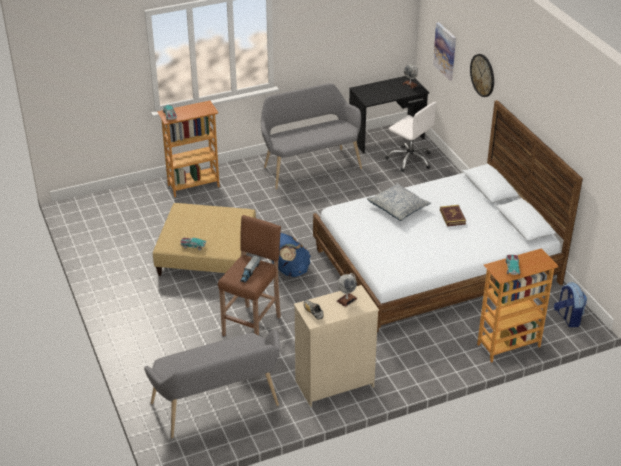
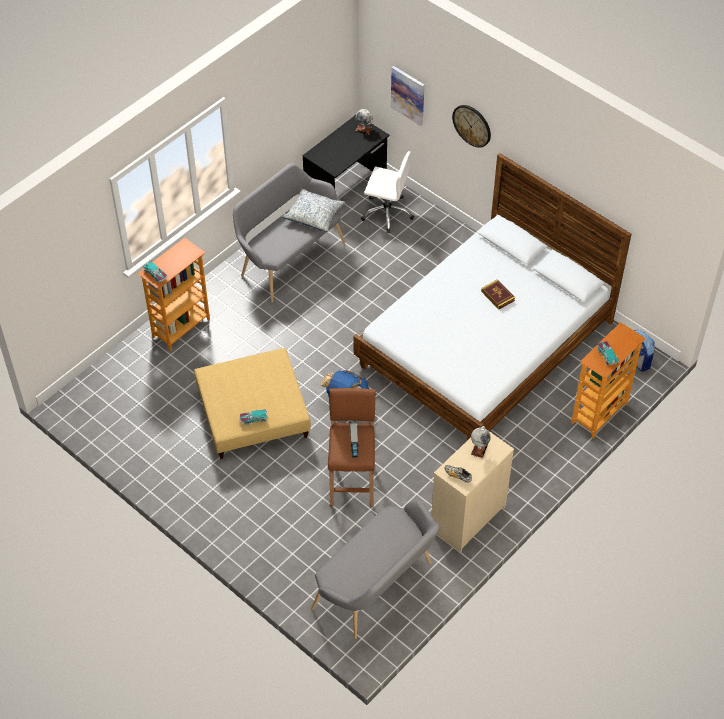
camera: 25 degrees left, 15 degrees up
pillow [367,183,431,221] -> pillow moved to [282,188,345,232]

